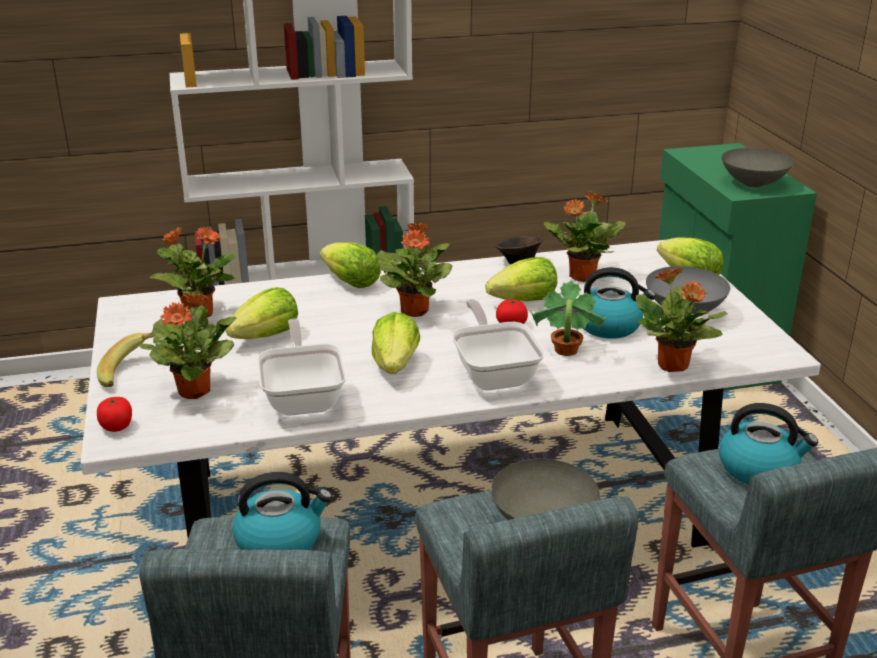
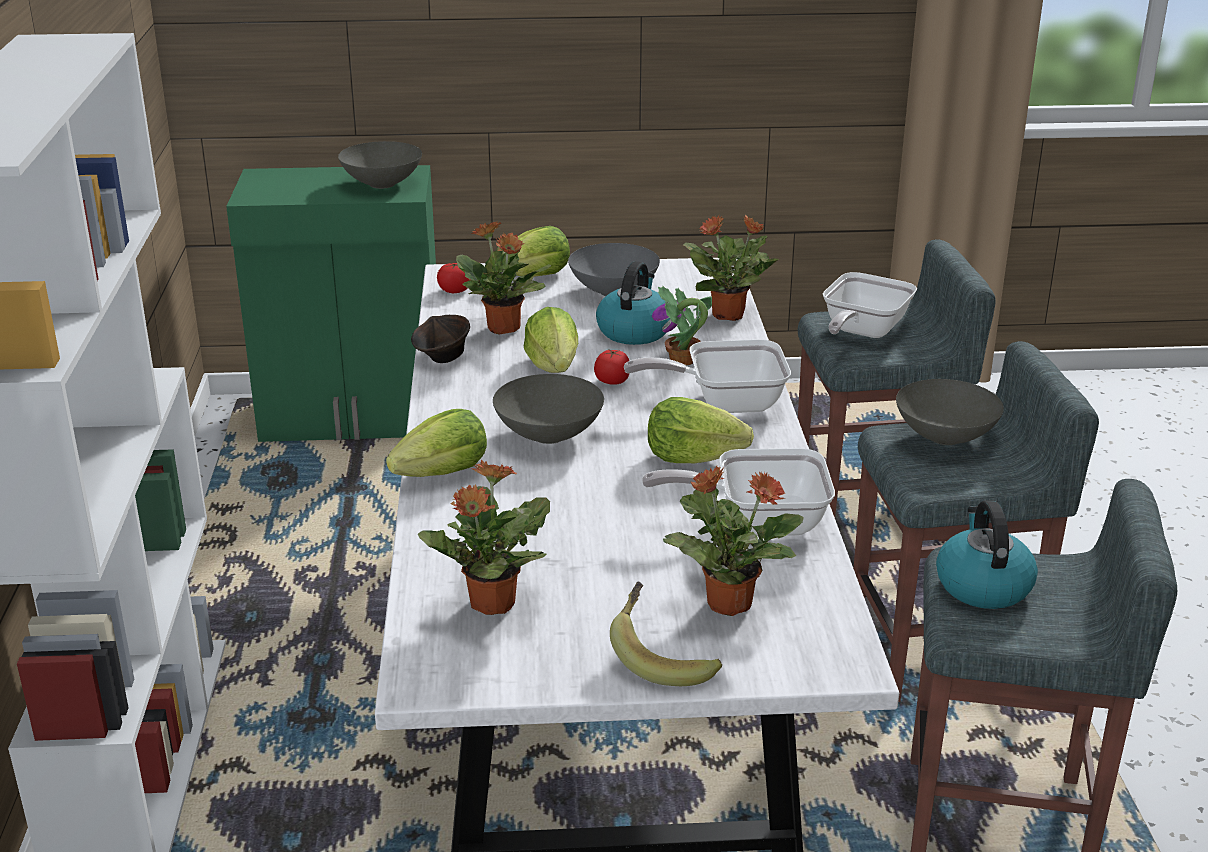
camera: 80 degrees left, 0 degrees up
tomato [97,397,132,432] -> tomato moved to [437,263,470,293]
lettuce [225,287,298,339] -> none
potted plant [377,222,452,317] -> grey bowl [493,374,604,444]
kettle [719,403,818,485] -> frying pan [823,272,917,338]

